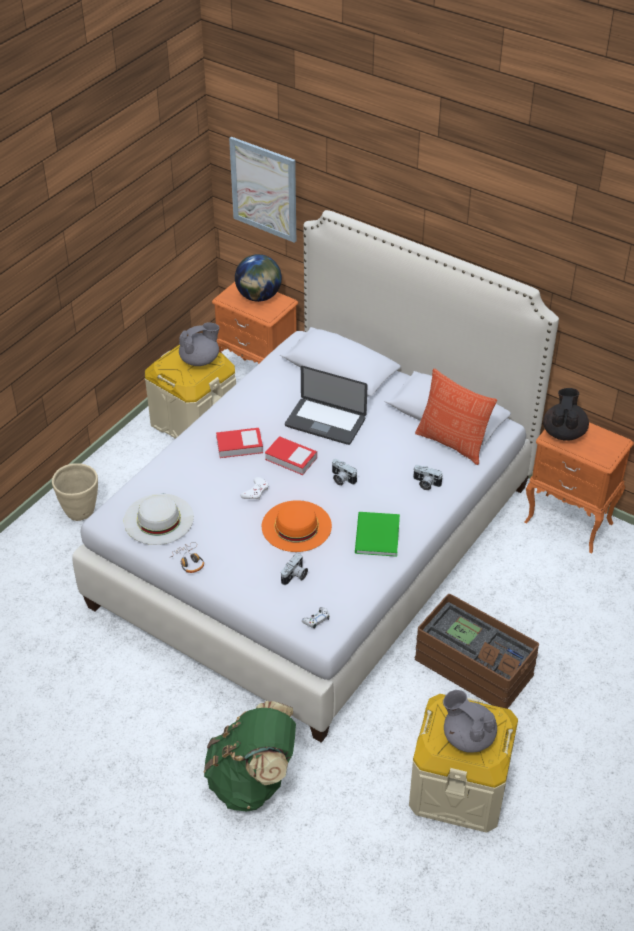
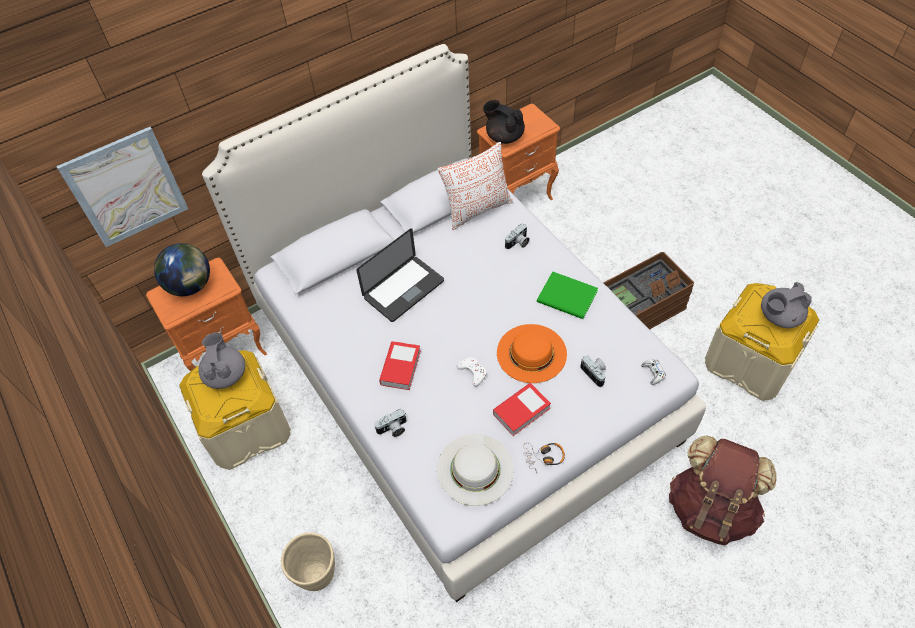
camera: 65 degrees left, 10 degrees up
green backpack [204,701,296,811] -> brown backpack [669,435,776,545]
book [265,436,317,475] -> book moved to [493,383,551,436]
camera [332,459,357,486] -> camera moved to [374,409,406,437]
orange pillow [415,369,497,465] -> white pillow [438,142,513,230]

